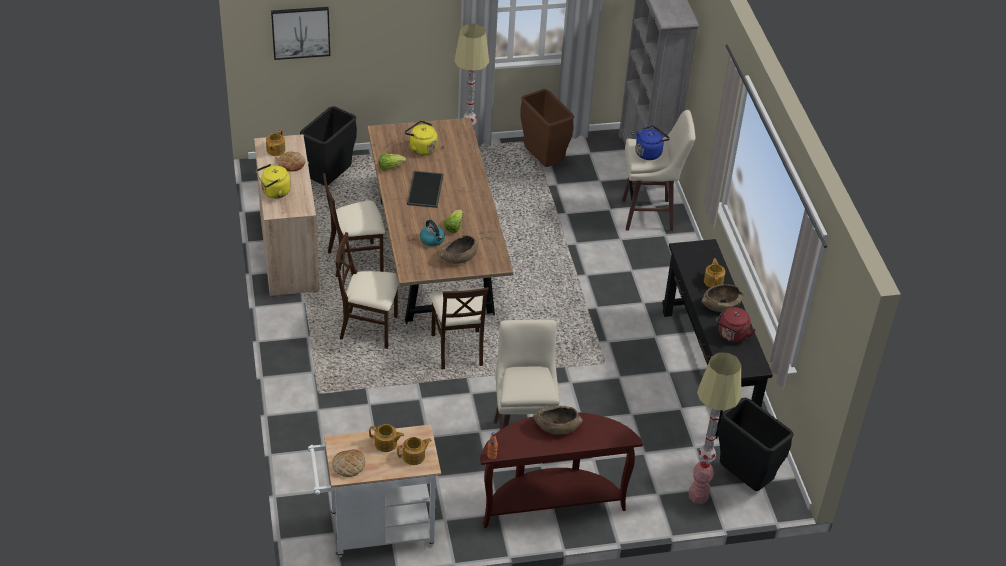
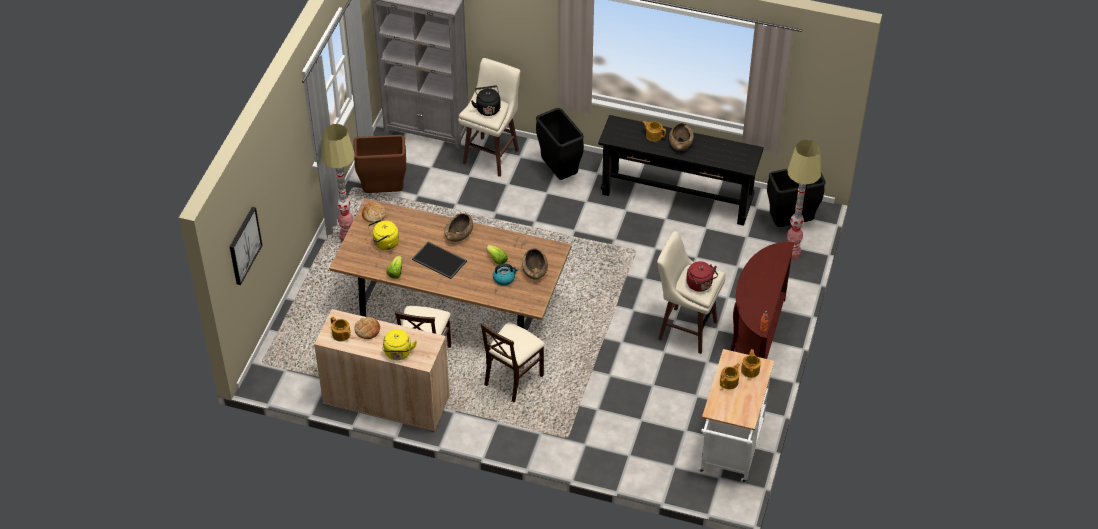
camera: 60 degrees left, 5 degrees up
black trash can [300,106,357,186] -> black trash can moved to [536,108,584,180]
bread [332,449,365,477] -> bread moved to [362,202,386,223]
beige chair [430,287,489,369] -> none
brown bowl [533,406,583,435] -> brown bowl moved to [444,213,473,242]
blue kettle [635,125,670,160] -> black kettle [471,86,501,116]
red kettle [716,307,756,343] -> red kettle moved to [686,261,718,292]

